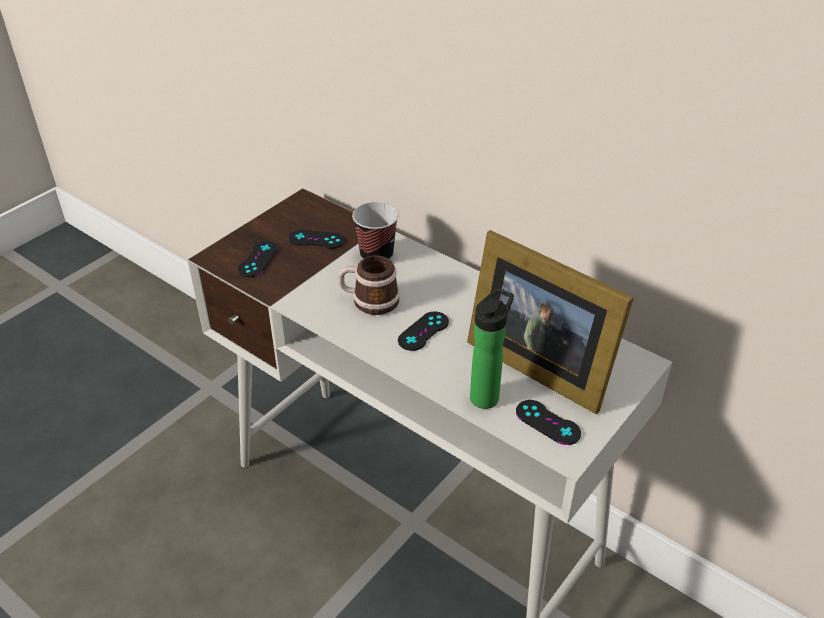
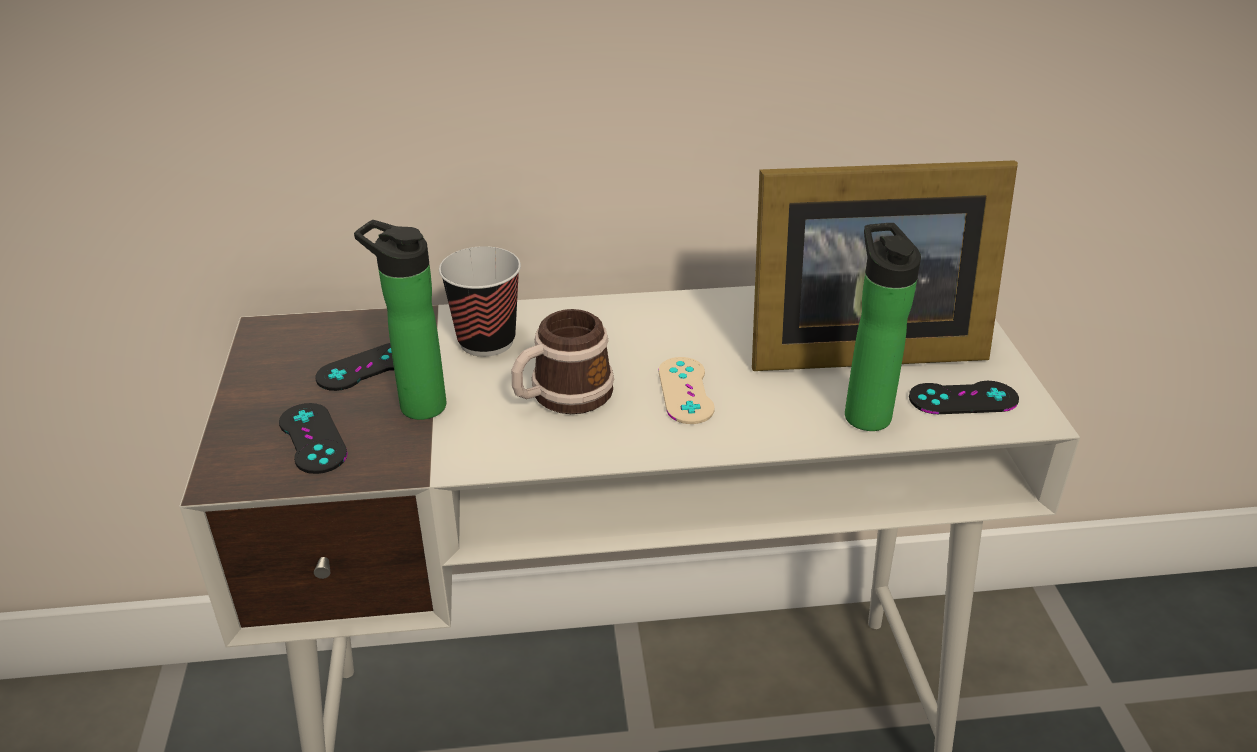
camera: 45 degrees left, 5 degrees down
black game controller [398,311,449,351] -> beige game controller [659,357,715,424]
none -> bottle [354,220,446,420]

